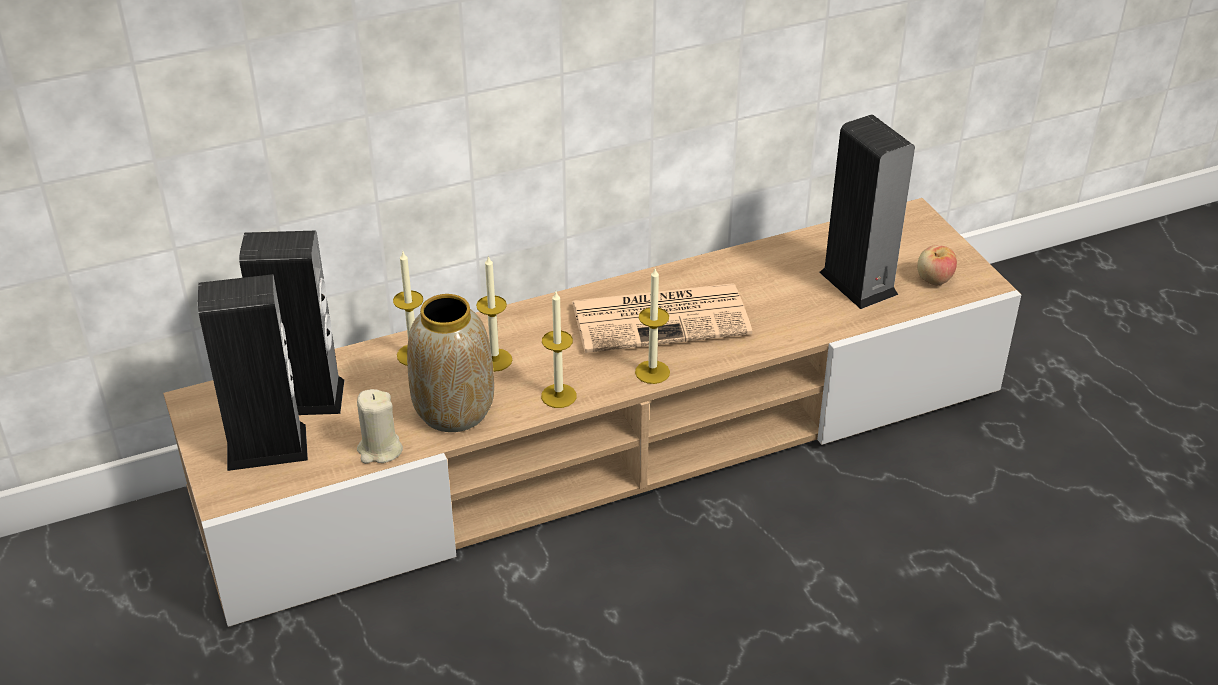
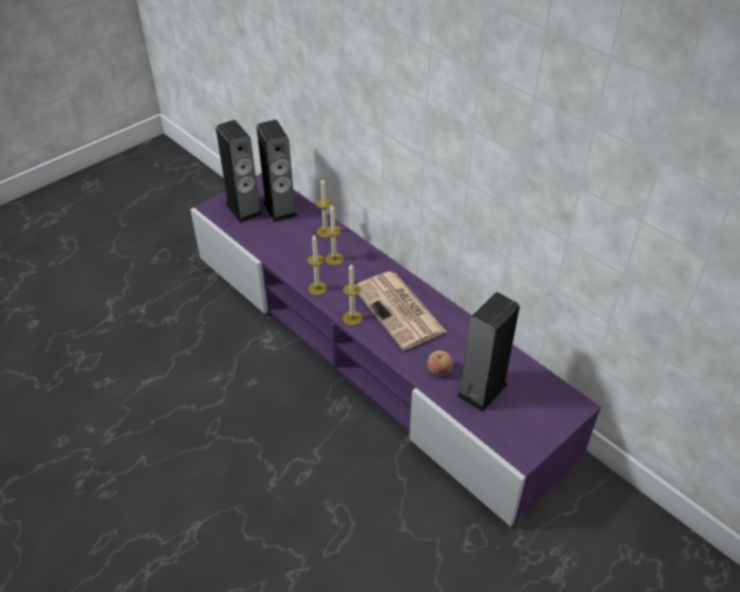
camera: 70 degrees right, 5 degrees up
beige tv stand [163,198,1021,627] -> purple tv stand [190,173,601,527]
beige candle [357,389,403,464] -> none
vase [407,294,494,432] -> none
apple [917,245,957,285] -> apple moved to [427,351,453,376]

